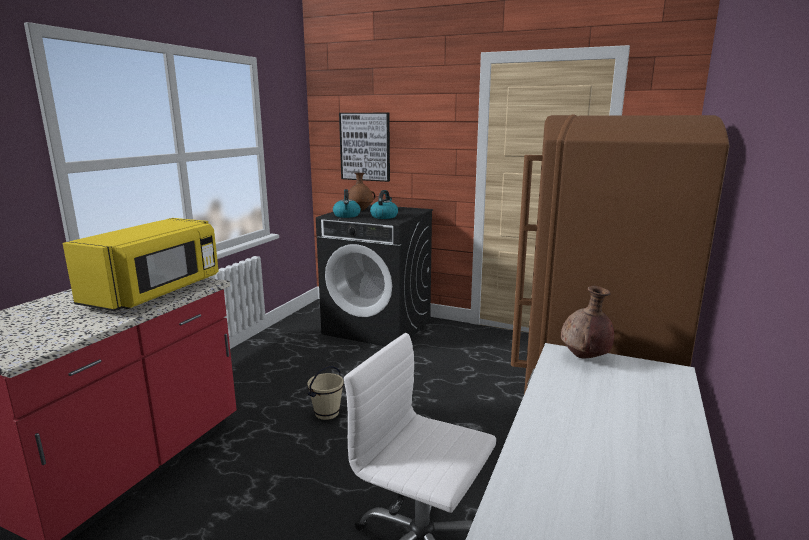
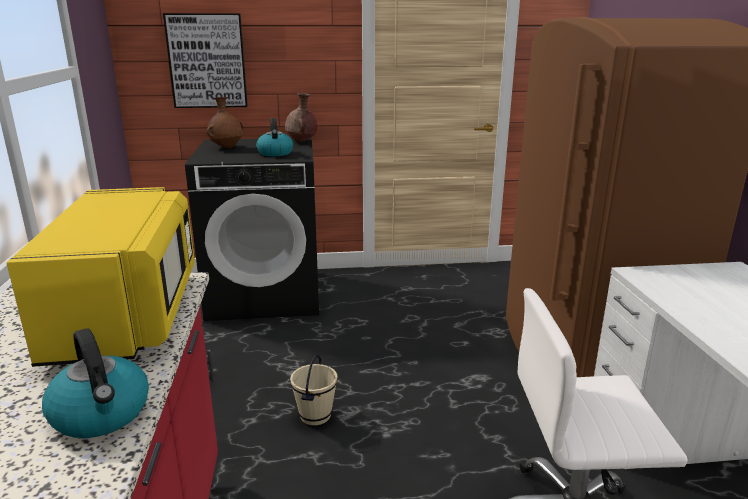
camera: 30 degrees left, 5 degrees up
kettle [333,189,361,218] -> kettle moved to [42,328,149,438]
brown vase [561,286,614,358] -> brown vase moved to [285,93,317,142]

